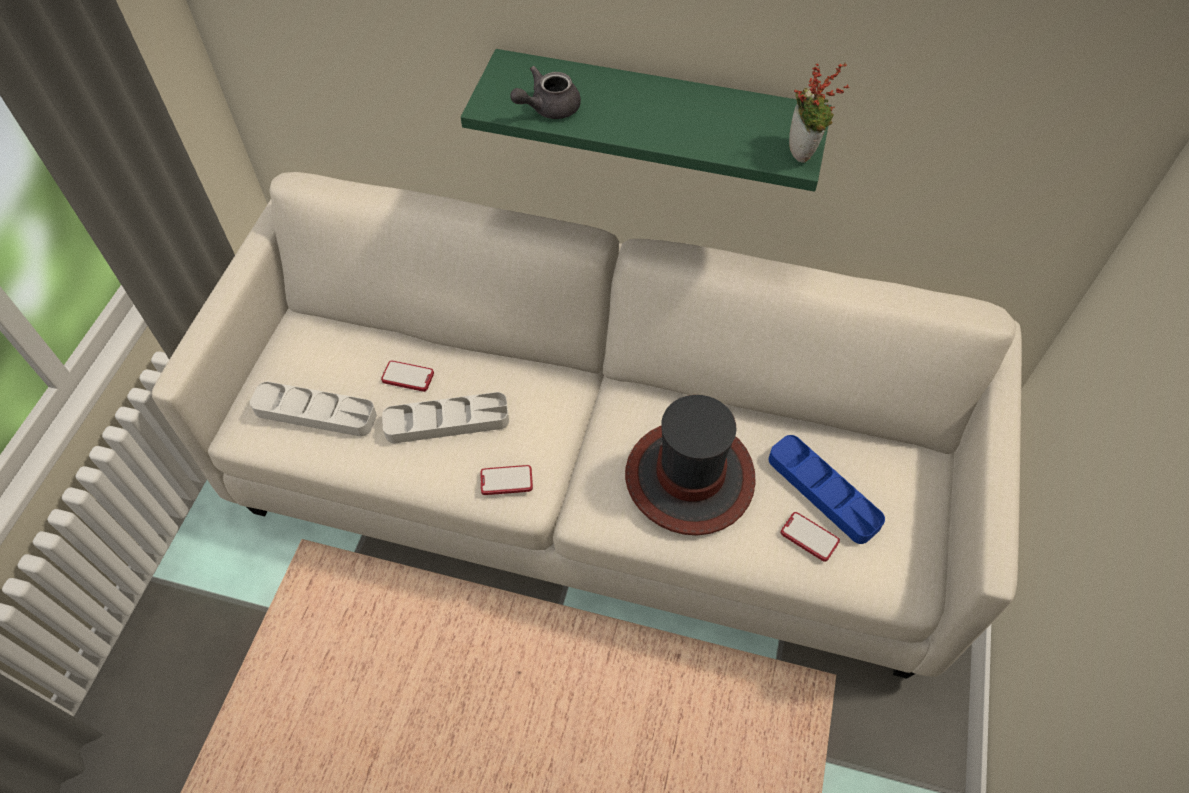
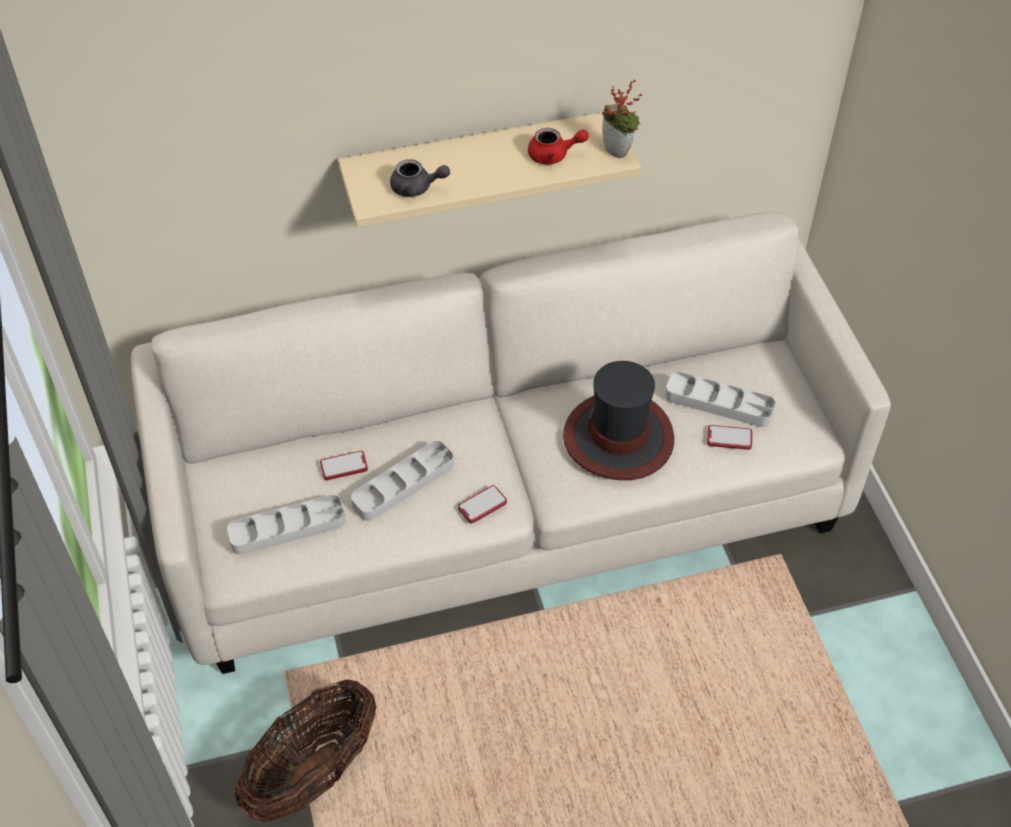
camera: 30 degrees left, 5 degrees down
green shelf [461,49,832,192] -> beige shelf [338,112,641,228]
grey teapot [510,66,581,119] -> grey teapot turned 105 degrees counterclockwise [390,159,450,197]
blue tray [769,435,885,544] -> grey tray [665,372,775,427]
none -> basket [235,680,376,822]
none -> red teapot [528,128,589,164]

